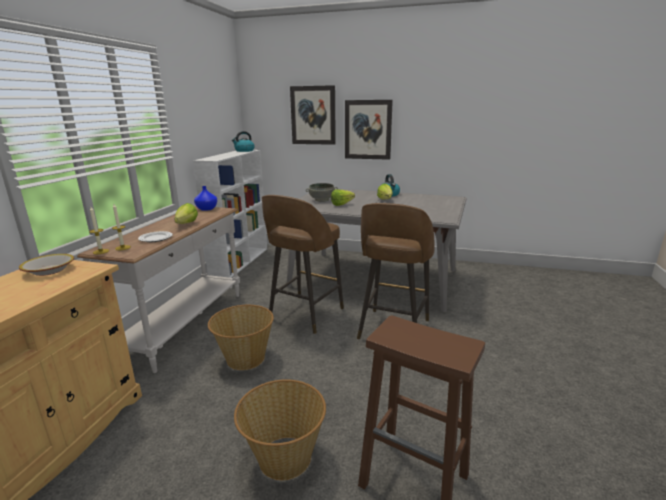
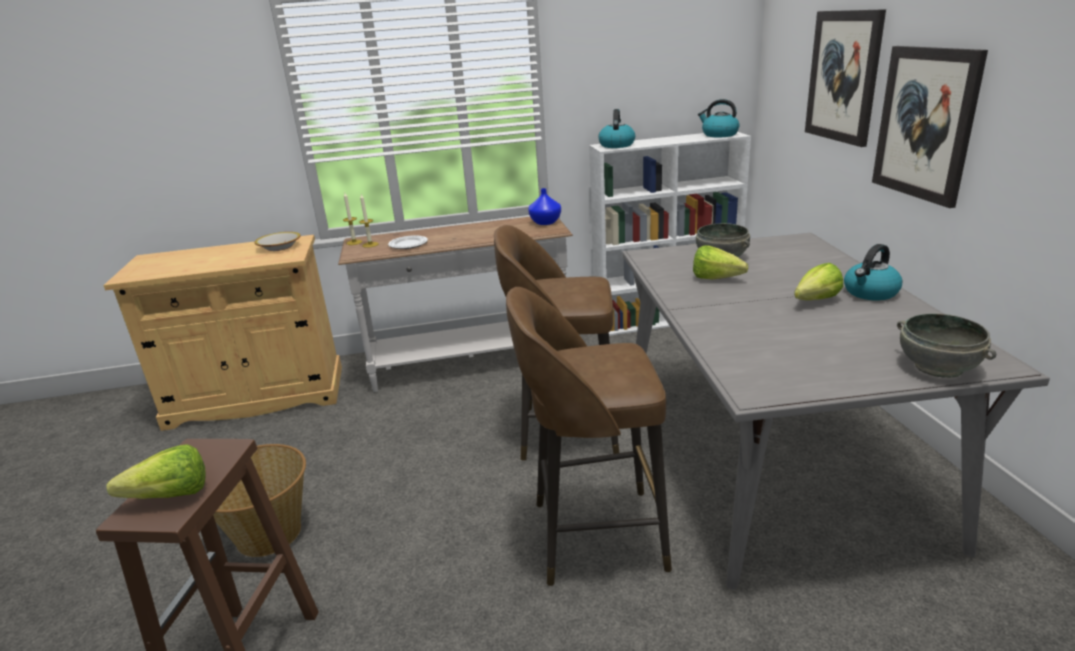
camera: 65 degrees right, 5 degrees up
lettuce [174,203,198,224] -> lettuce moved to [106,444,206,499]
basket [208,305,274,370] -> none
none -> kettle [598,109,635,148]
none -> grey bowl [897,313,996,378]

